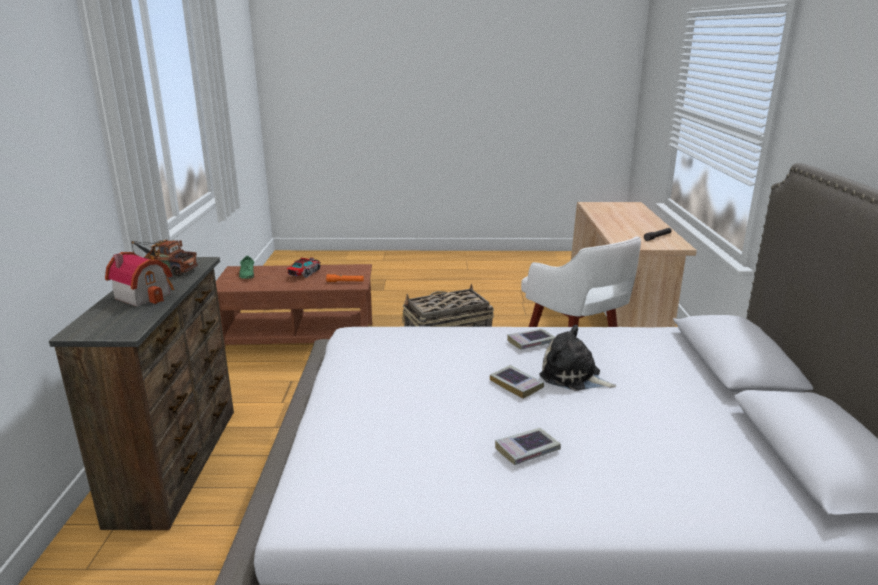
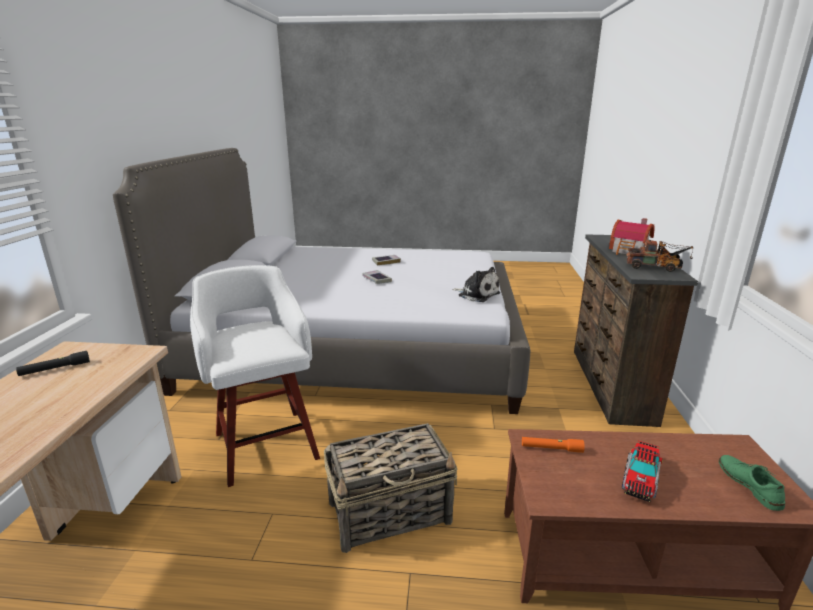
camera: 175 degrees left, 0 degrees up
book [507,329,555,350] -> none
plush toy [539,325,616,391] -> plush toy moved to [452,267,500,302]

